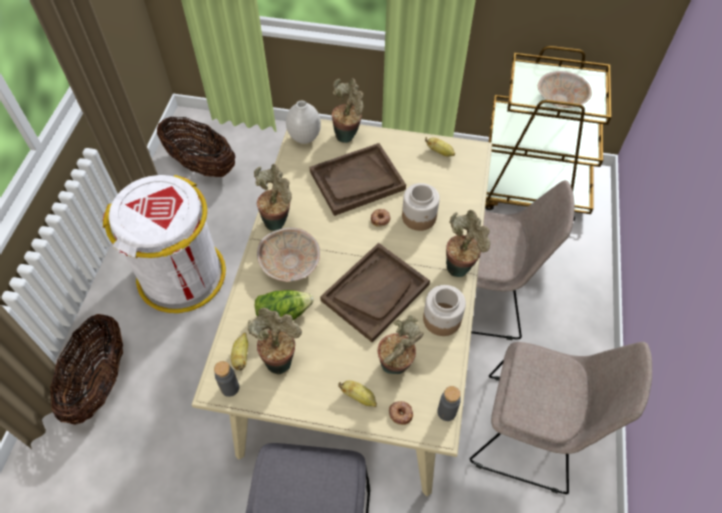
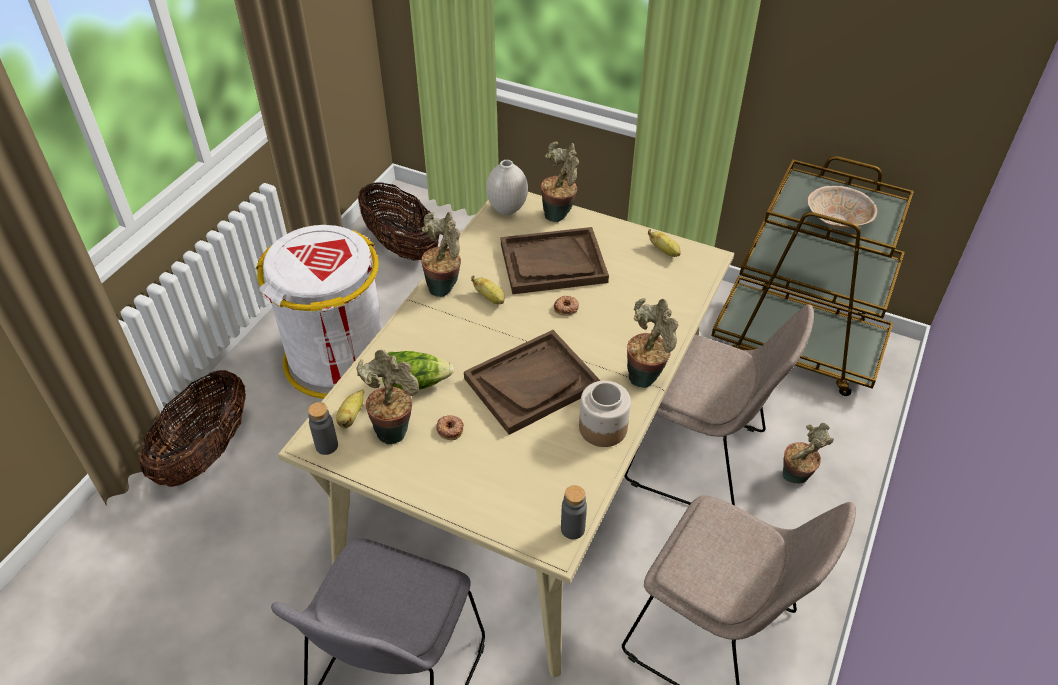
camera: 15 degrees right, 10 degrees down
beige bowl [257,227,320,282] -> none
banana [338,380,377,407] -> banana moved to [471,276,505,304]
potted plant [378,315,424,374] -> potted plant moved to [783,423,834,484]
donut [389,401,413,425] -> donut moved to [436,415,464,440]
jar [402,183,440,231] -> none

